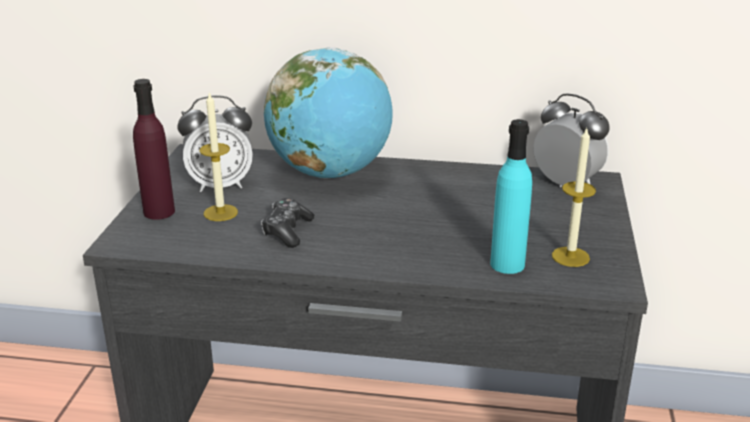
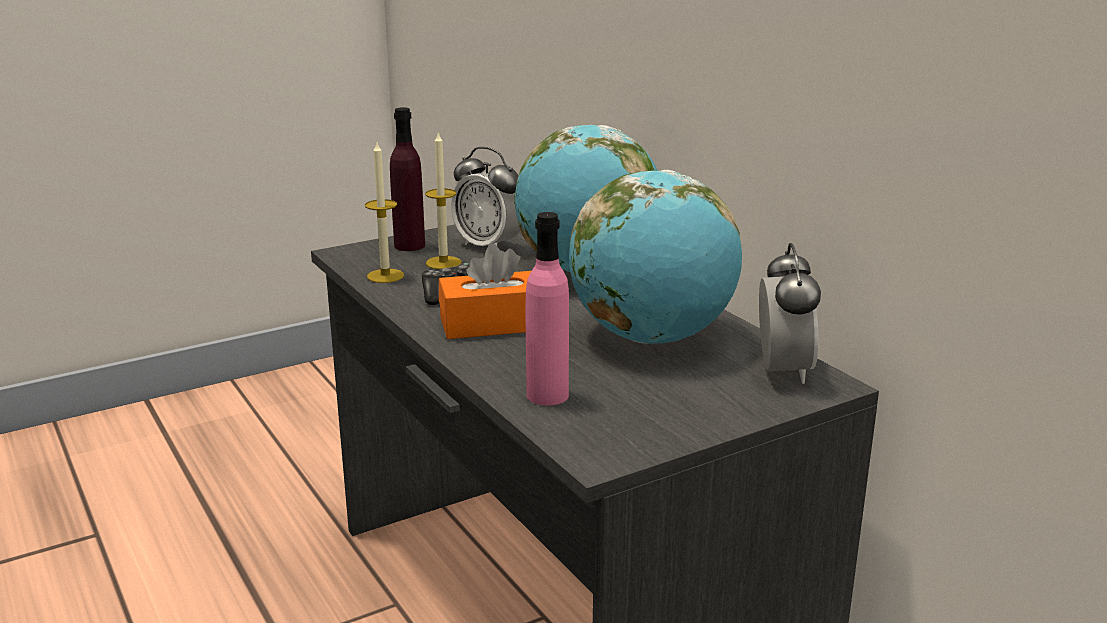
camera: 50 degrees right, 5 degrees down
turquoise bottle [490,119,532,274] -> pink bottle [526,212,569,406]
candle [552,128,596,267] -> candle moved to [365,143,404,283]
none -> orange tissue box [439,244,531,339]
none -> globe [569,170,742,344]

